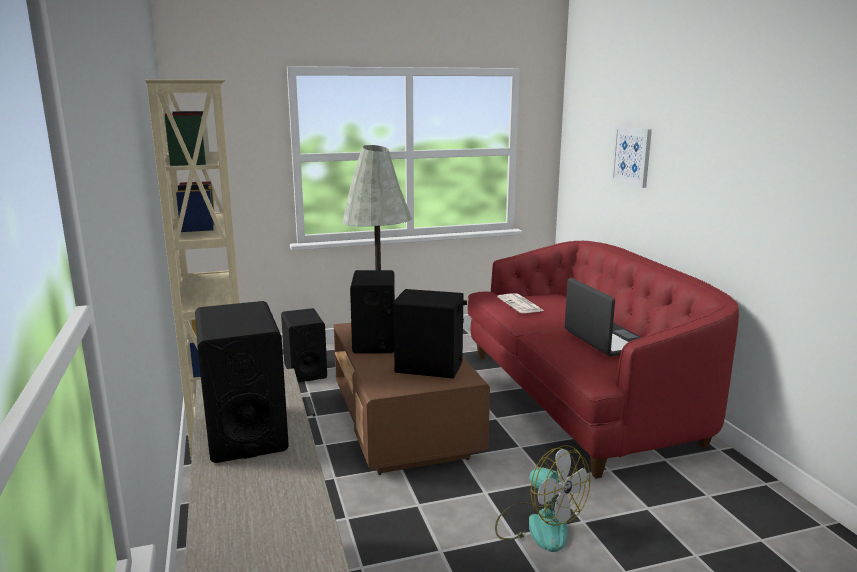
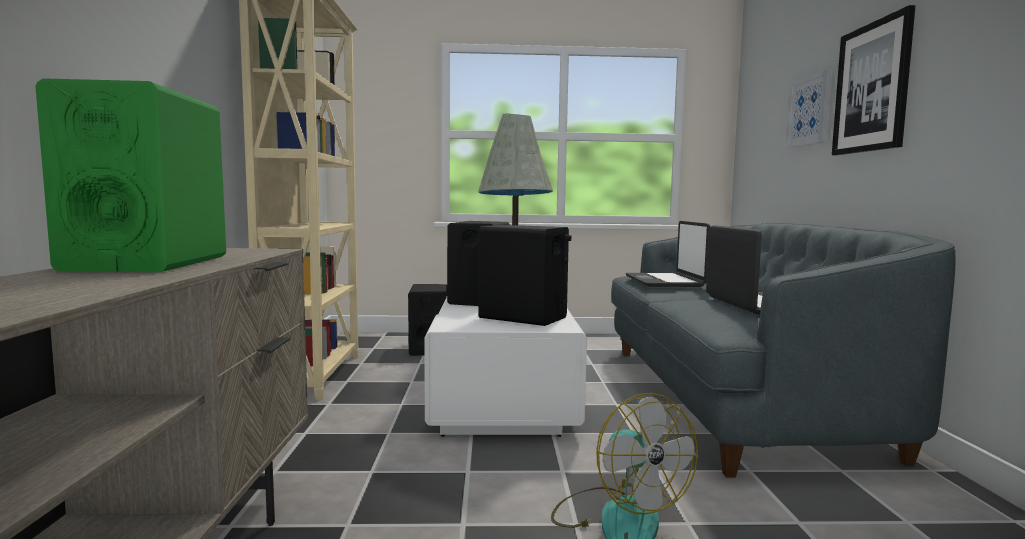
camera: 15 degrees right, 10 degrees down
black speaker [195,301,289,463] -> green speaker [35,78,226,272]
brown coffee table [334,323,490,475] -> white coffee table [424,297,587,437]
red sofa [468,241,739,479] -> grey sofa [611,223,956,478]
newspaper [497,293,544,313] -> laptop [626,221,710,287]
none -> picture [832,5,915,155]

